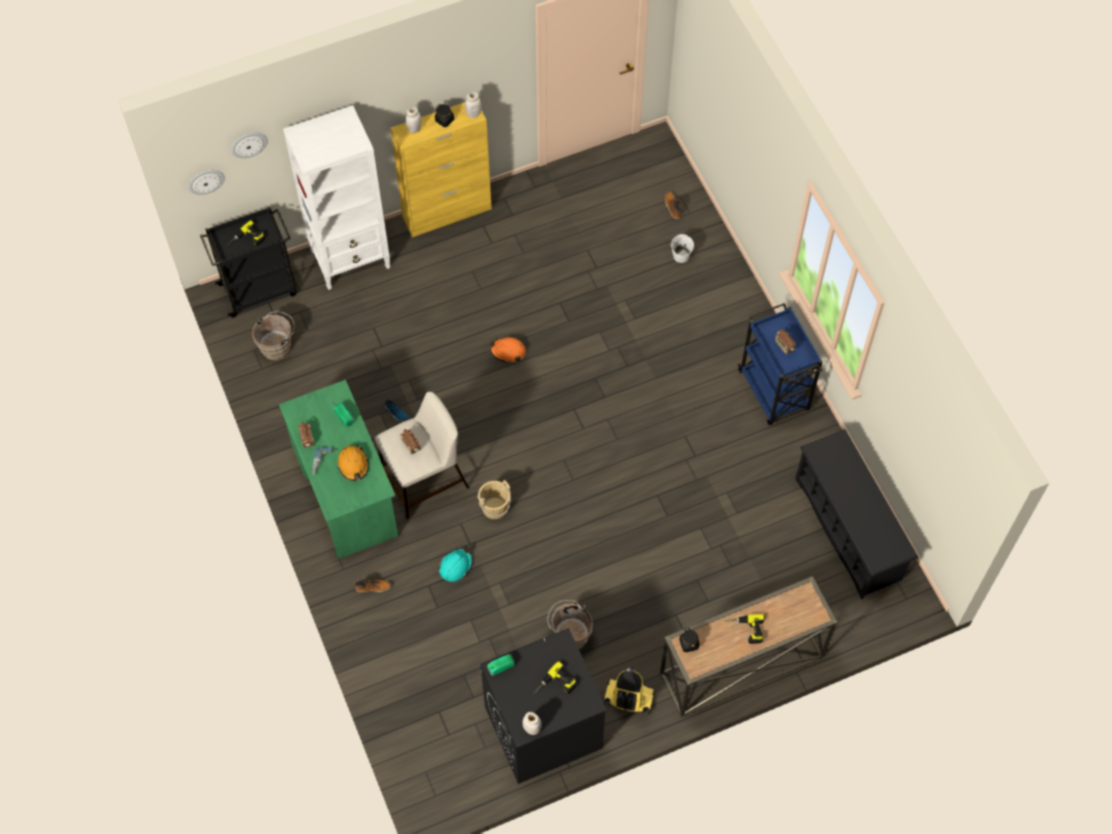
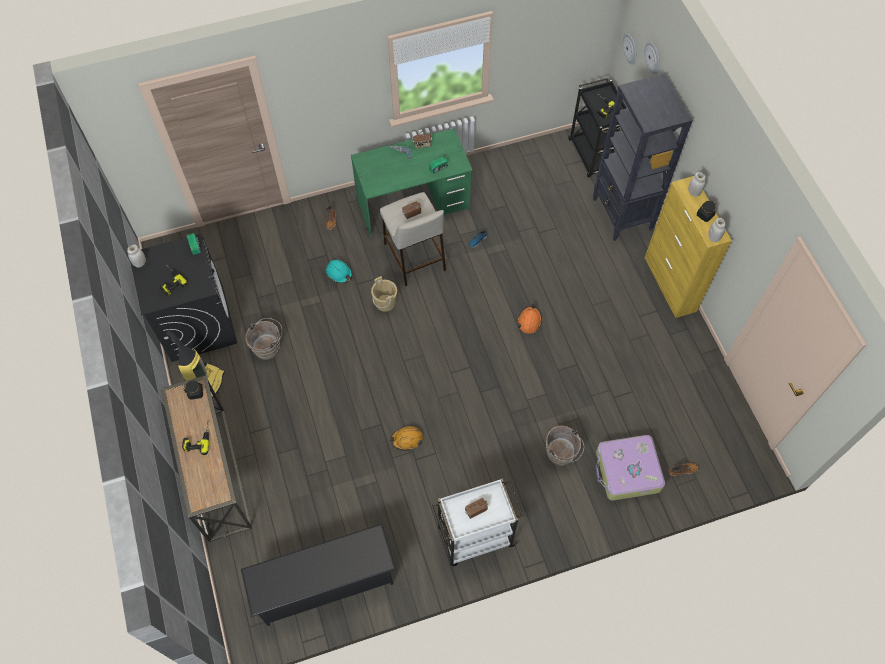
camera: 95 degrees right, 0 degrees up
brown bucket [252,311,295,360] -> brown bucket moved to [546,425,584,466]
white bookcase [283,105,390,290] -> black bookcase [593,73,693,241]
orange hard hat [337,445,369,481] -> orange hard hat moved to [390,426,423,451]
white bucket [671,234,694,263] -> suitcase [596,435,665,501]
blue cart [738,303,823,425] -> white cart [432,478,524,566]

